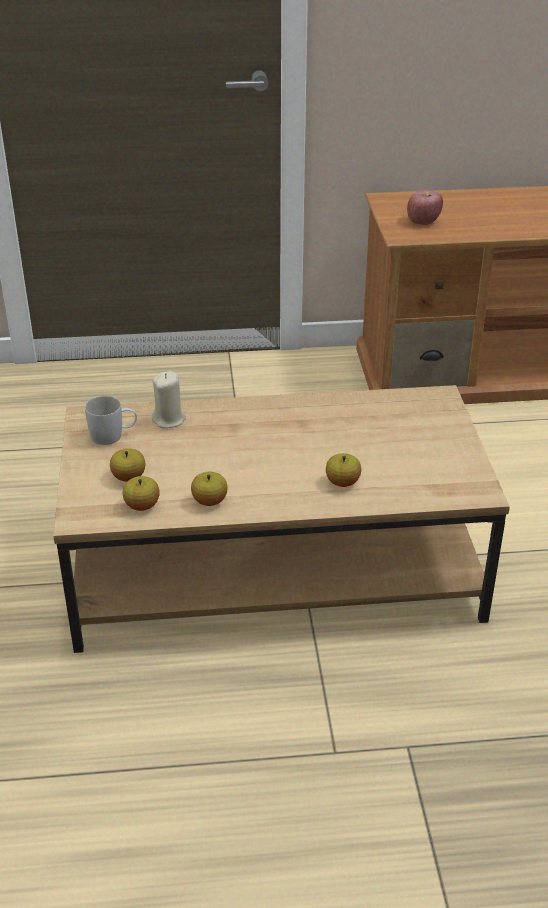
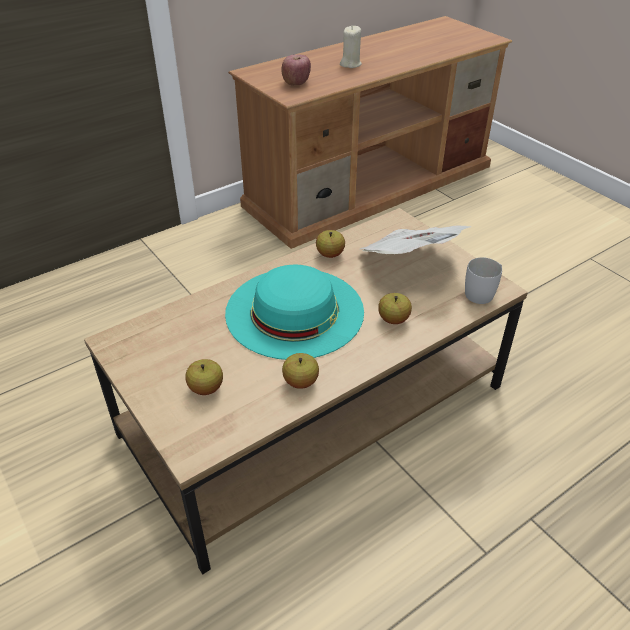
camera: 30 degrees left, 5 degrees up
white mug [85,396,137,445] -> white mug moved to [465,257,502,304]
apple [123,476,159,511] -> apple moved to [316,230,345,258]
beige candle [152,371,186,428] -> beige candle moved to [340,25,362,68]
none -> turquoise hat [225,265,364,360]
none -> newspaper [360,225,471,254]

